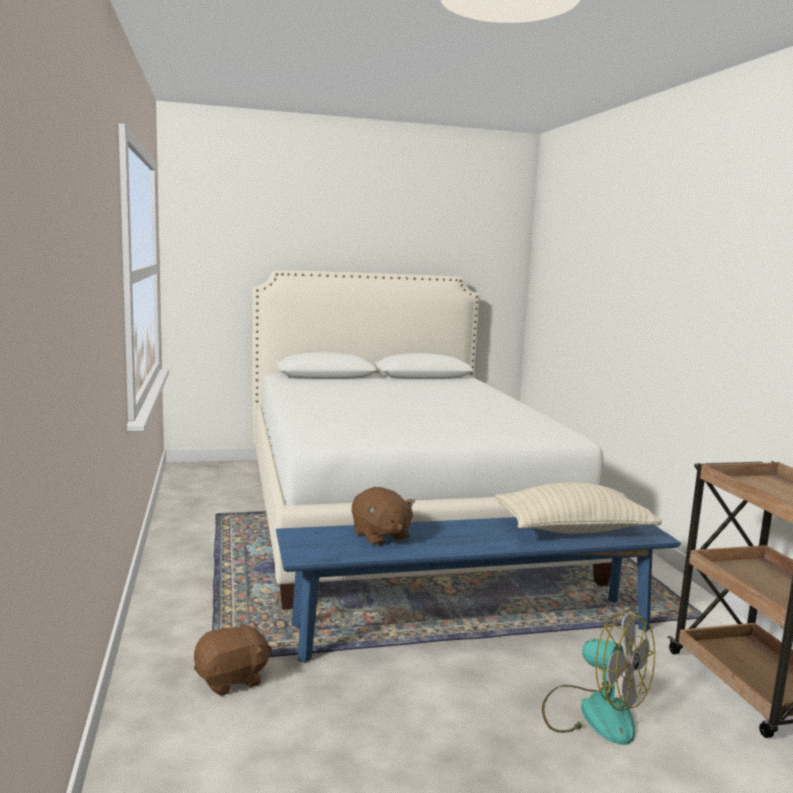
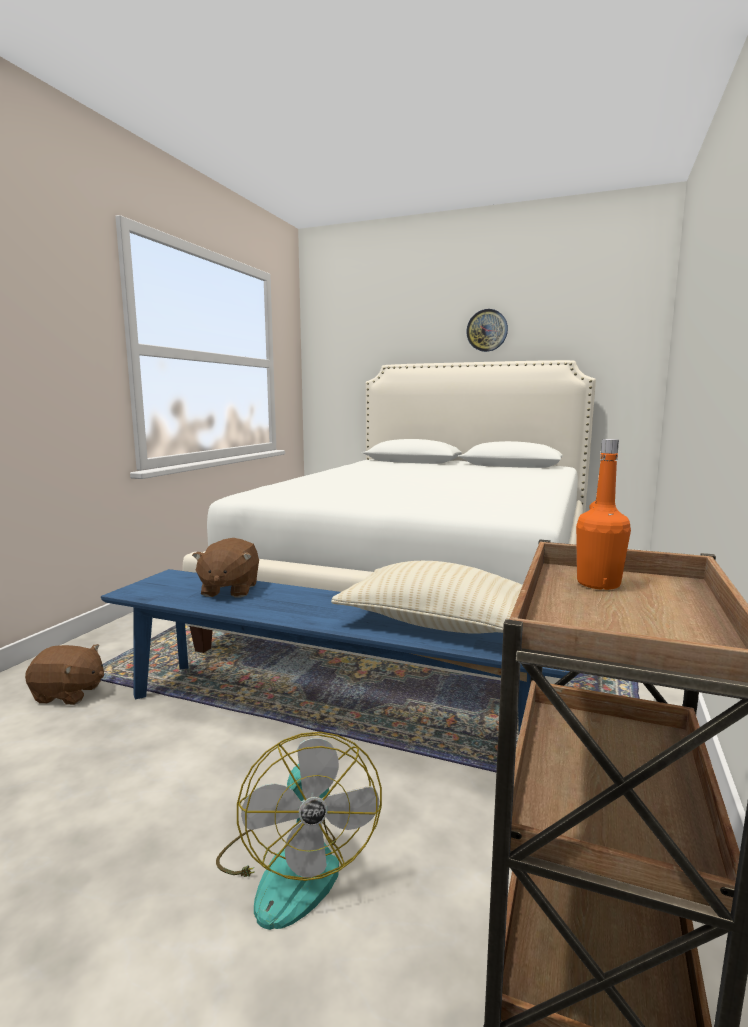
camera: 35 degrees right, 0 degrees up
none -> wall clock [466,309,508,352]
none -> orange bottle [576,439,631,590]

